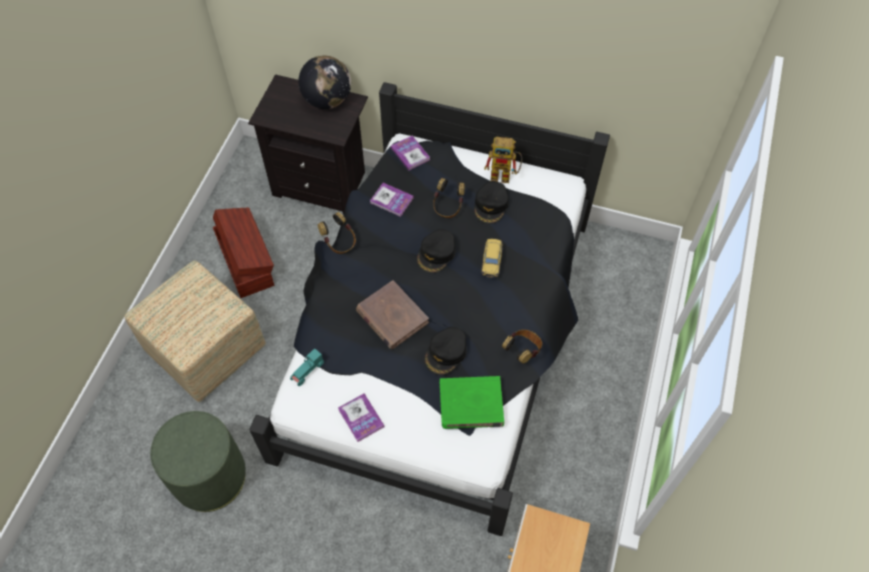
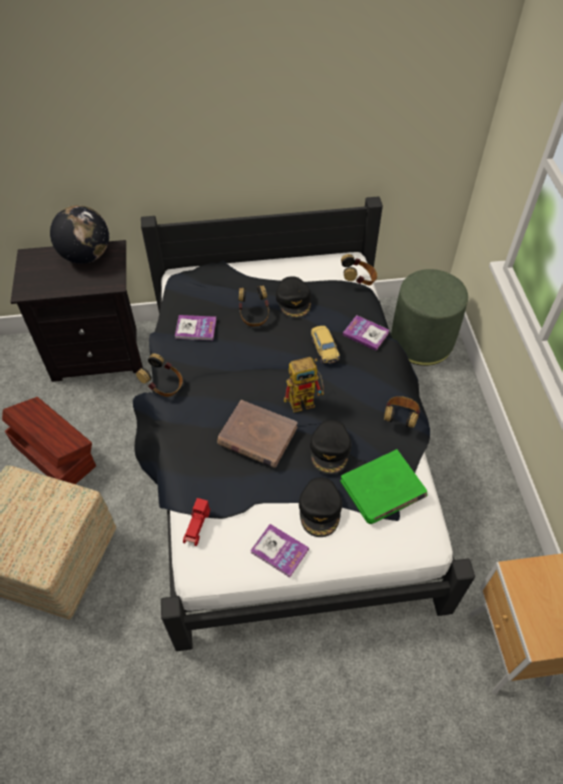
camera: 25 degrees left, 5 degrees down
green ottoman [150,411,246,512] -> green ottoman moved to [391,269,468,366]
turquoise toy car [290,348,324,386] -> red toy car [183,498,210,546]
book [391,136,430,170] -> book moved to [343,315,390,351]
black cap [417,229,455,273] -> black cap moved to [299,478,342,537]
toy robot [484,137,522,183] -> toy robot moved to [284,357,324,413]
none -> headphones [341,254,377,285]

